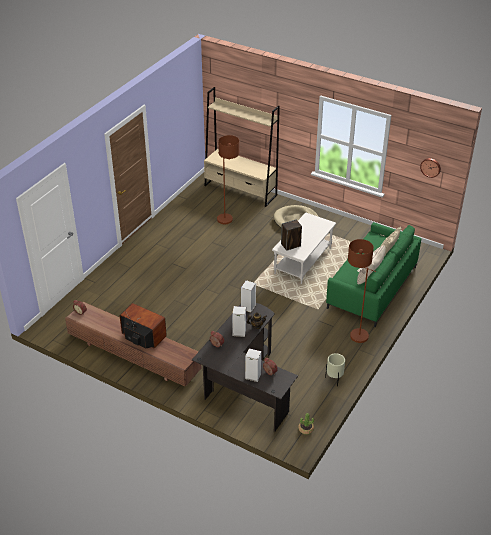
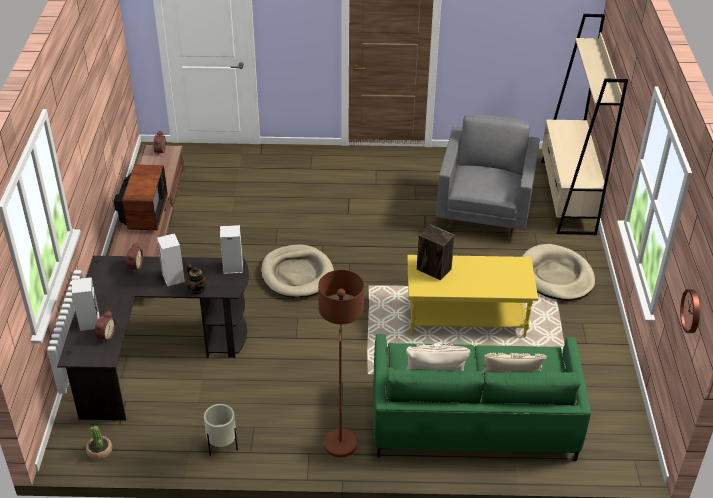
camera: 60 degrees right, 0 degrees up
brown floor lamp [217,135,239,224] -> grey armchair [436,115,540,238]
white coffee table [272,212,336,284] -> yellow coffee table [407,255,538,337]
none -> beige dog bed [261,245,334,298]

